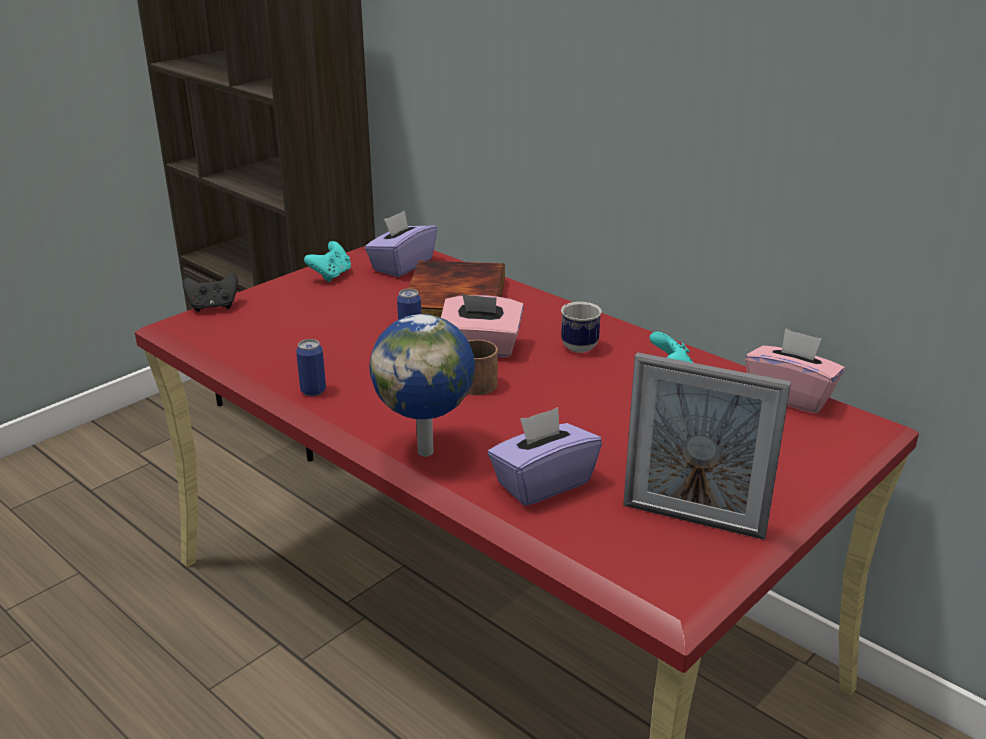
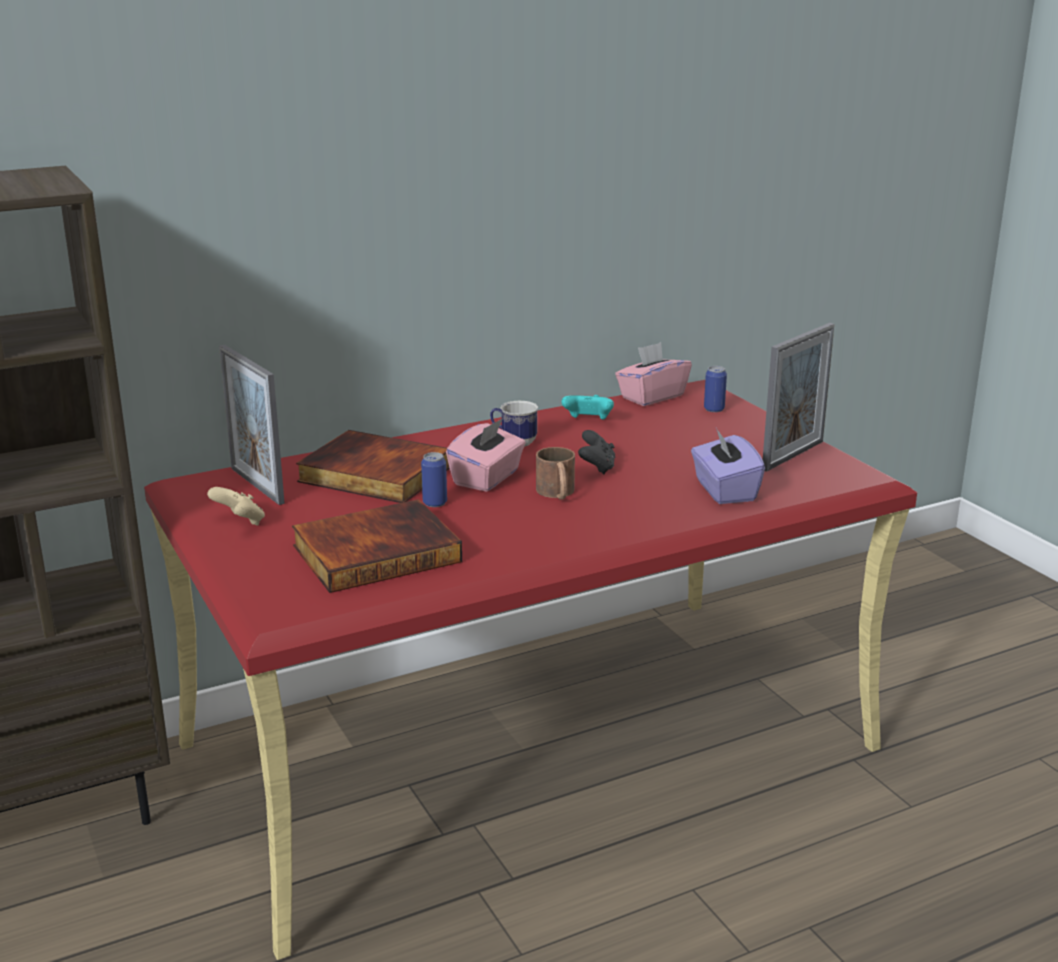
camera: 70 degrees left, 5 degrees down
black game controller [183,273,238,312] -> black game controller moved to [578,430,615,474]
can [296,339,326,396] -> can moved to [704,366,727,412]
turquoise game controller [304,241,351,282] -> beige game controller [207,487,265,526]
purple tissue box [365,211,437,277] -> picture frame [219,345,285,505]
globe [369,314,475,457] -> none
none -> book [292,499,462,593]

